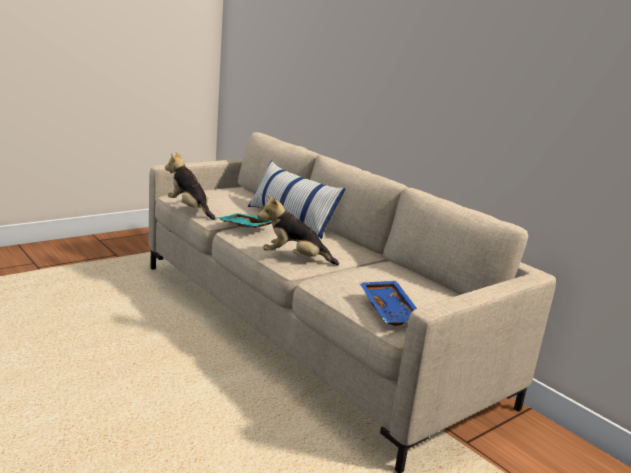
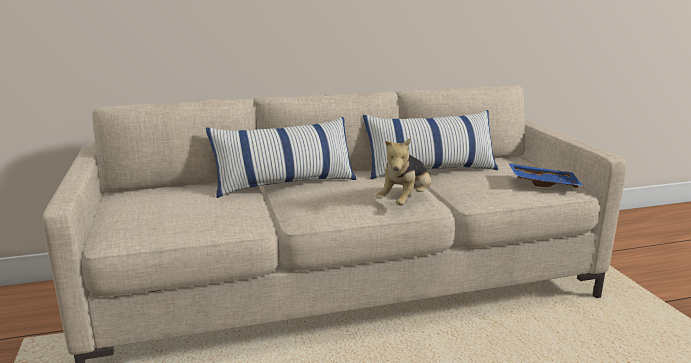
camera: 65 degrees left, 0 degrees up
plush toy [165,152,215,220] -> none
turquoise tray [218,213,272,228] -> none
none -> pillow [363,110,498,179]

